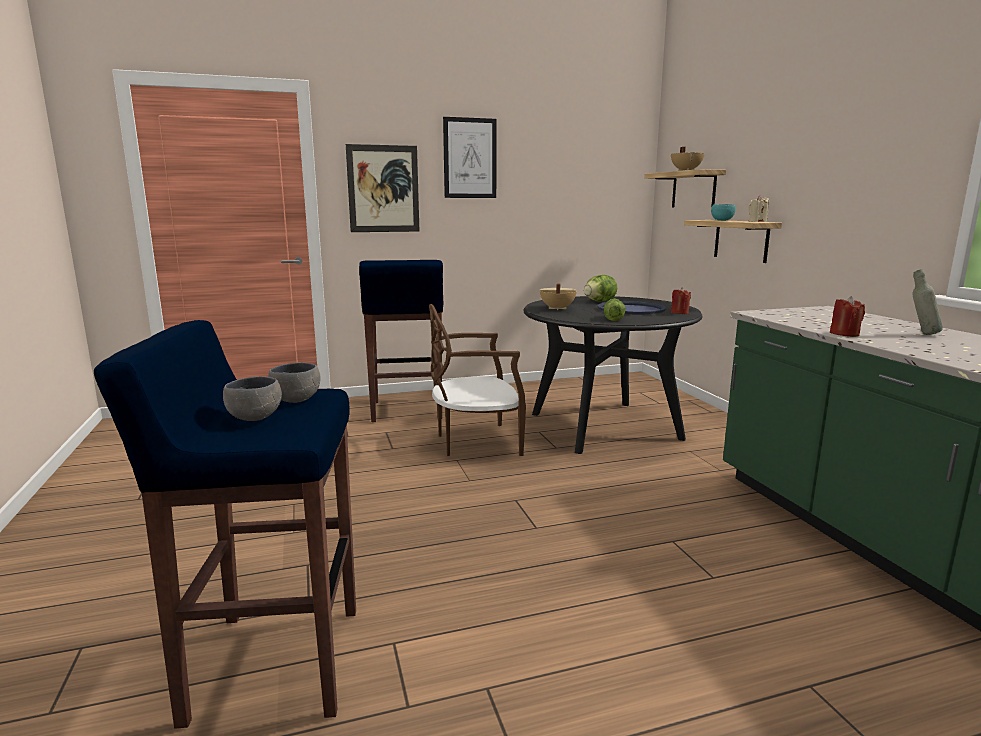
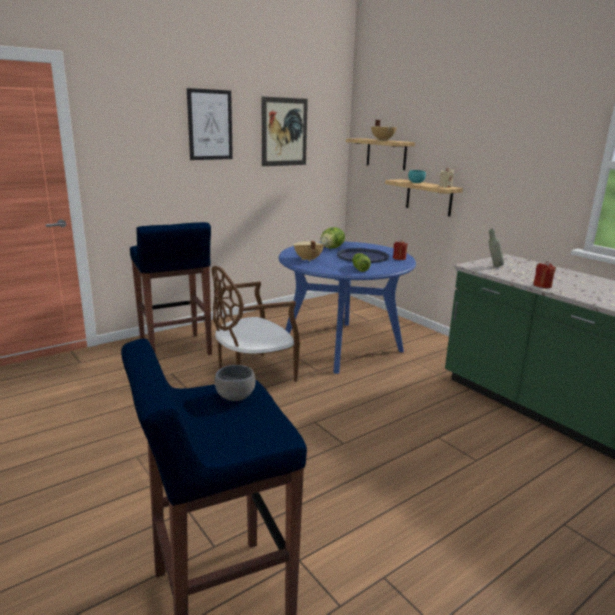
camera: 20 degrees left, 5 degrees up
grey bowl [223,377,282,421] -> none
picture [346,144,419,232] -> picture moved to [262,97,308,166]
black dining table [523,296,703,454] -> blue dining table [278,242,416,374]
grey bottle [912,269,943,335] -> grey bottle moved to [488,229,504,267]

